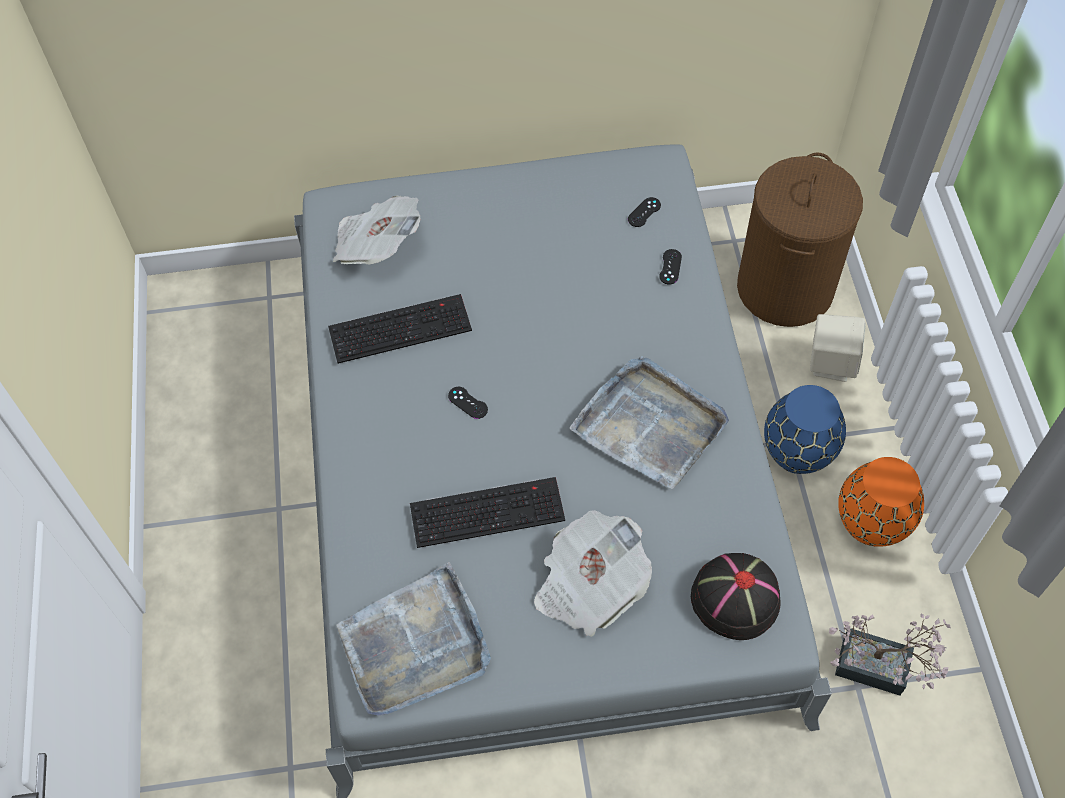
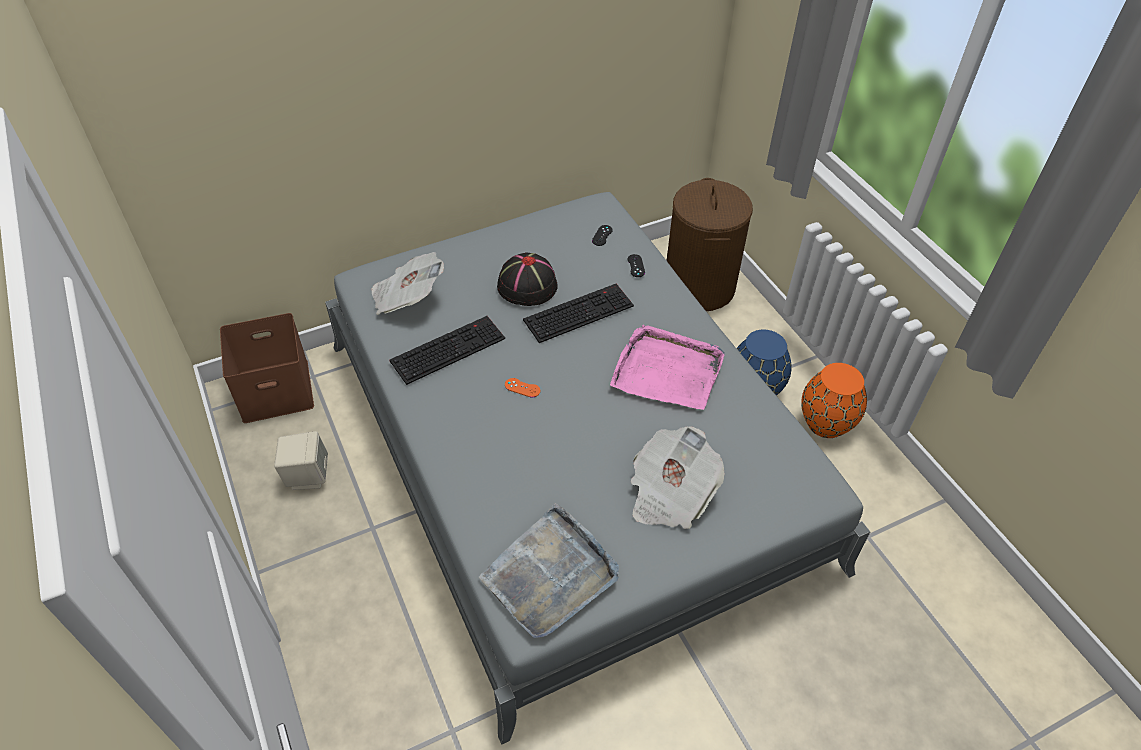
camera: 20 degrees left, 10 degrees down
keyboard [410,477,565,548] -> keyboard moved to [523,284,634,343]
black game controller [448,387,488,419] -> orange game controller [505,378,540,398]
grey tray [570,356,729,489] -> pink tray [610,325,725,410]
black hat [691,553,781,640] -> black hat moved to [497,252,558,306]
beige speaker [810,314,866,382] -> beige speaker moved to [274,431,328,490]
potted plant [829,613,951,696] -> none
none -> brown storage box [220,313,314,423]

